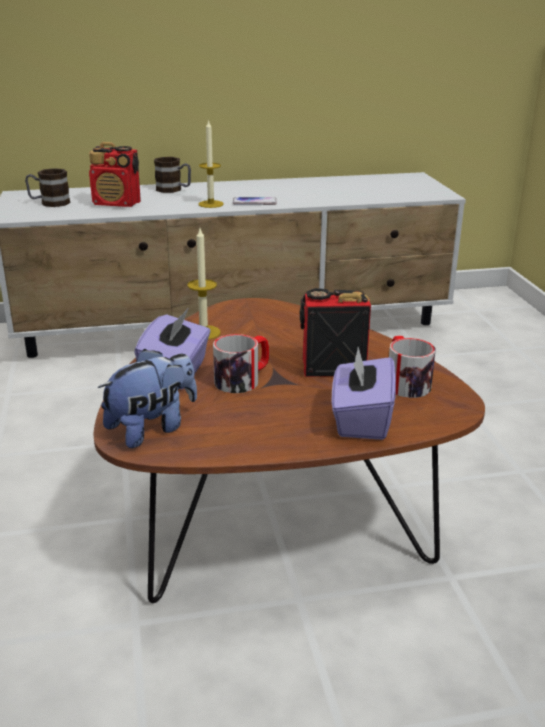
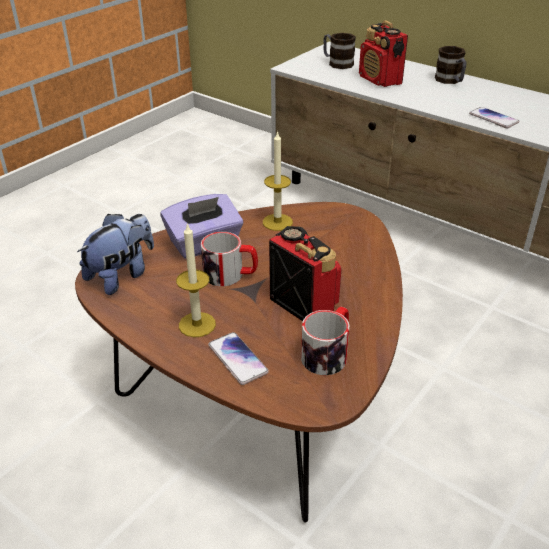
camera: 50 degrees right, 10 degrees up
plush toy [98,349,197,448] -> plush toy turned 60 degrees counterclockwise [77,214,154,295]
candle [198,119,224,208] -> candle moved to [176,223,216,337]
purple tissue box [332,347,396,440] -> phone [208,332,269,385]

